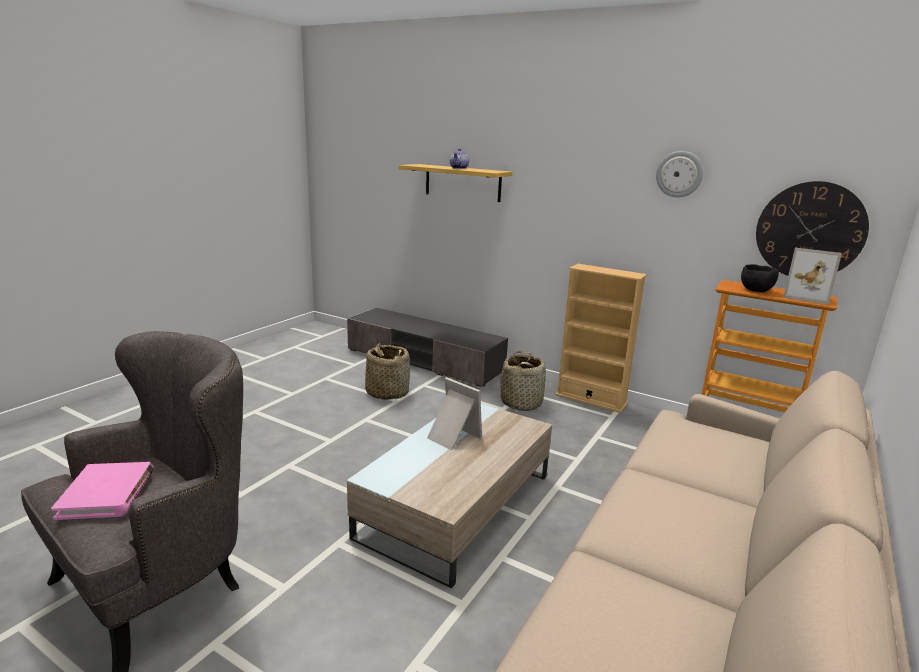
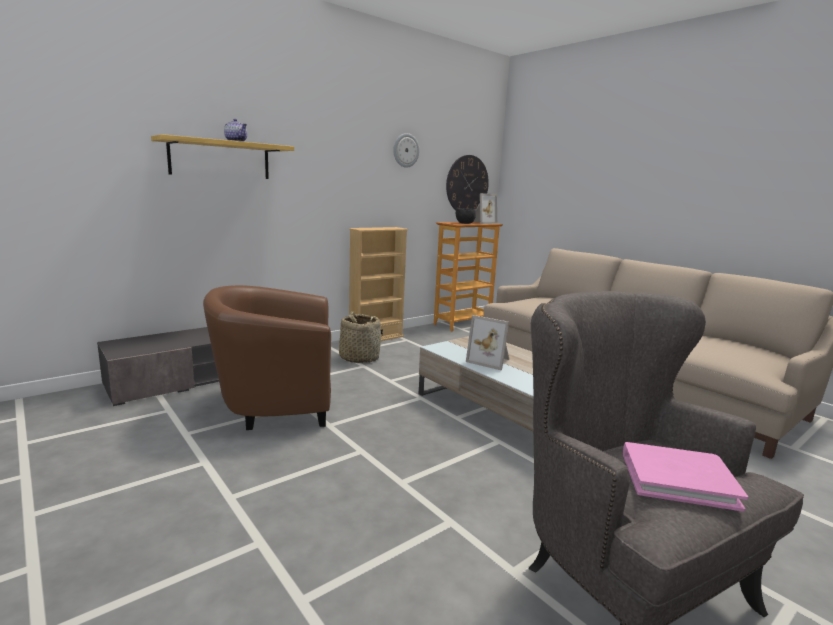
camera: 70 degrees left, 5 degrees down
basket [365,344,410,400] -> brown armchair [203,285,331,430]
picture frame [427,377,482,450] -> picture frame turned 120 degrees counterclockwise [466,315,509,370]

